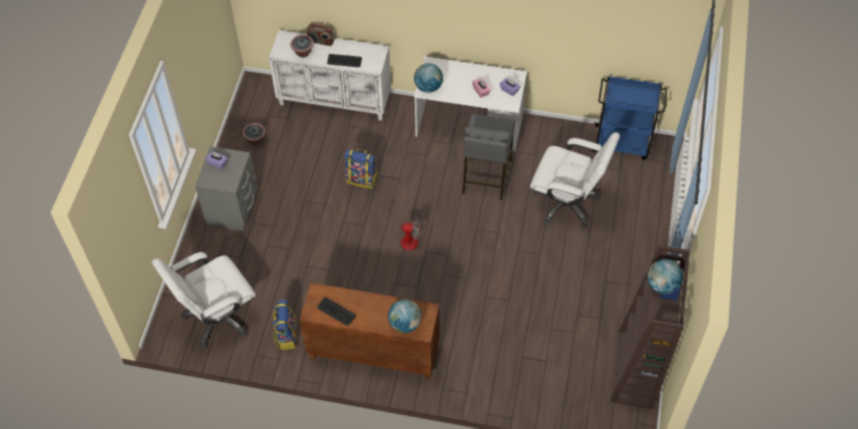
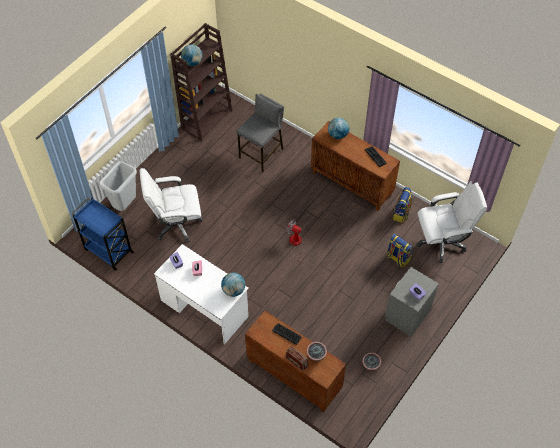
camera: 155 degrees left, 0 degrees up
white cabinet [269,30,391,121] -> brown cabinet [245,310,346,412]
backpack [344,148,378,189] -> backpack moved to [386,234,413,268]
grey stool [462,114,515,200] -> grey stool moved to [237,93,284,172]
white office chair [530,133,620,228] -> white office chair turned 60 degrees counterclockwise [140,168,203,243]
none -> grey trash can [99,161,137,211]

